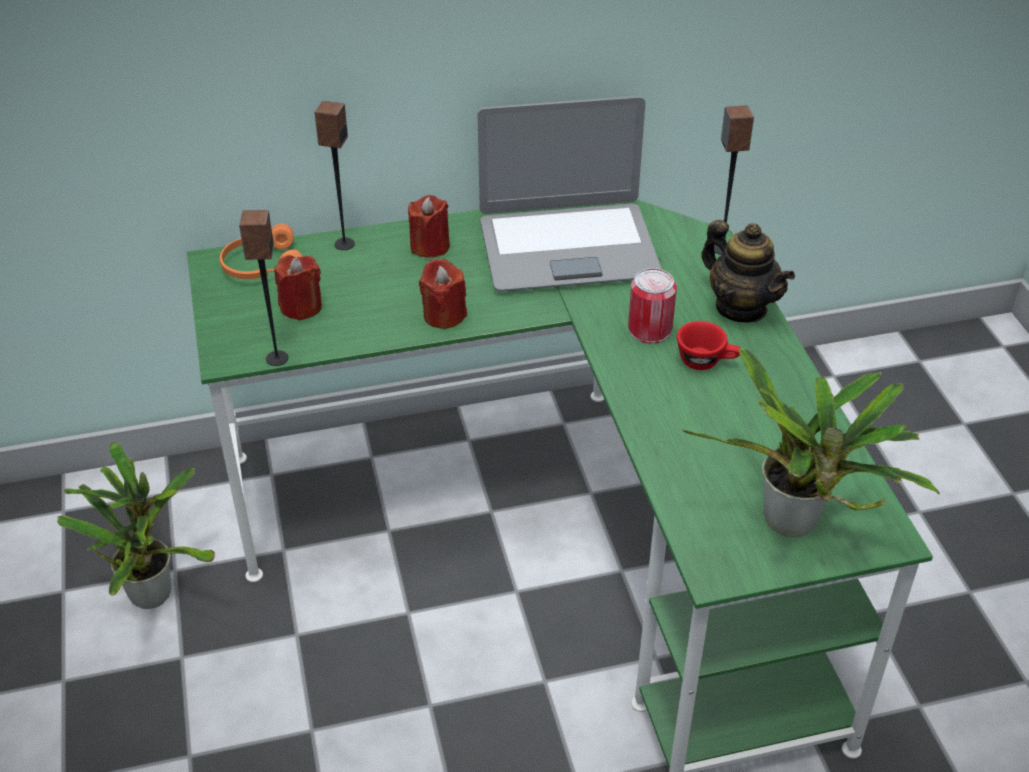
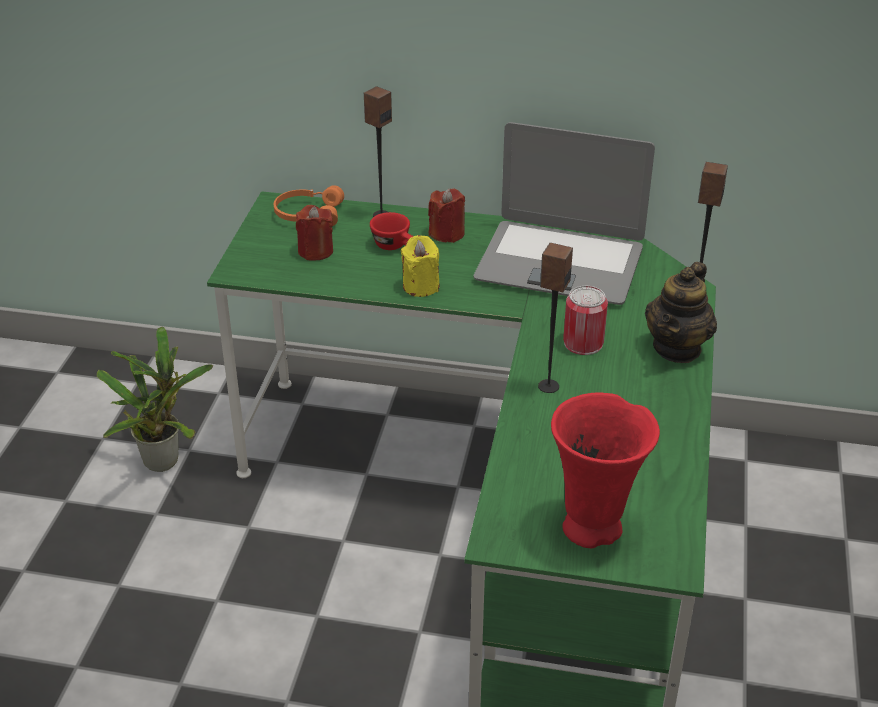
camera: 25 degrees right, 5 degrees down
speaker [239,210,288,366] -> speaker moved to [538,243,573,393]
red candle [419,258,467,329] -> yellow candle [401,235,440,297]
red cup [677,321,741,370] -> red cup moved to [370,212,413,250]
potted plant [682,348,940,537] -> red vase [551,393,660,549]
teapot [701,220,795,323] -> teapot turned 45 degrees clockwise [645,262,717,363]

